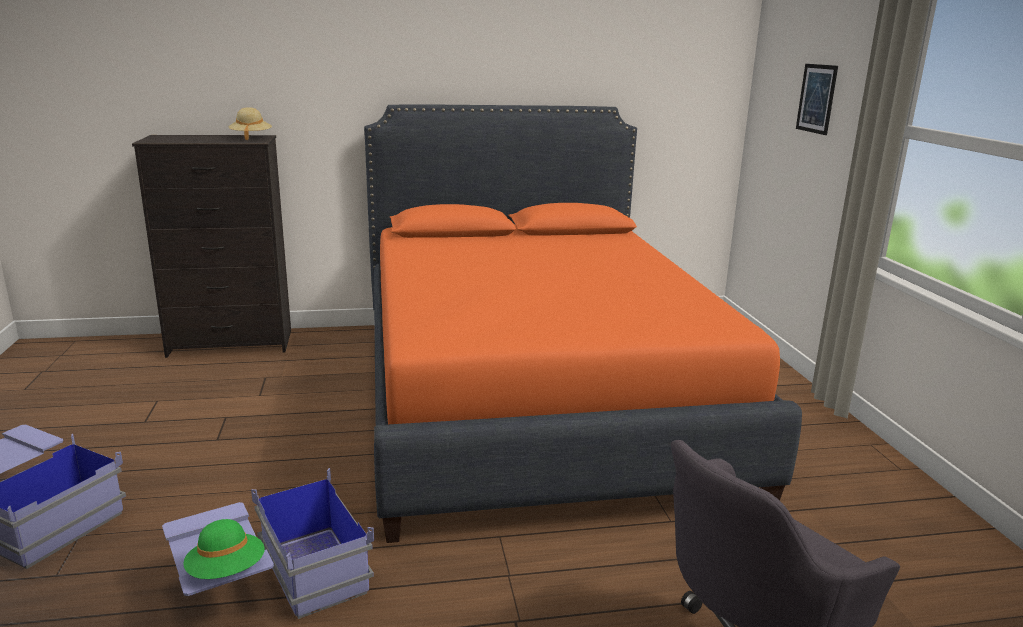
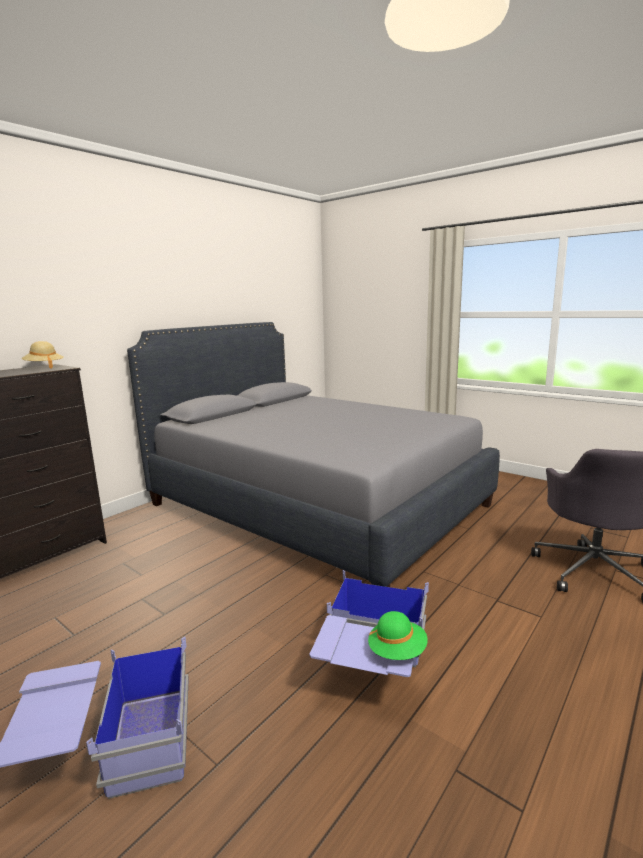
camera: 40 degrees left, 5 degrees down
orange bed [364,104,802,543] -> grey bed [127,322,500,587]
picture [796,64,838,135] -> none

